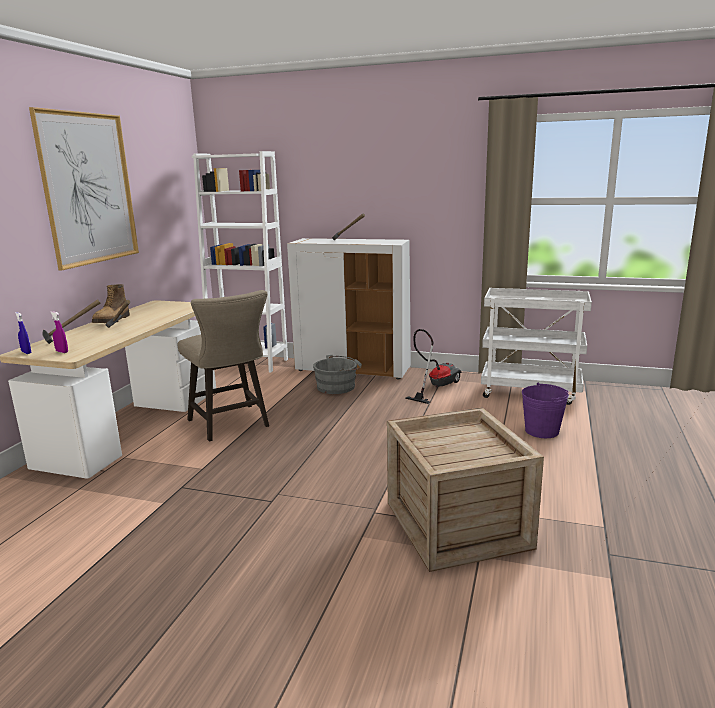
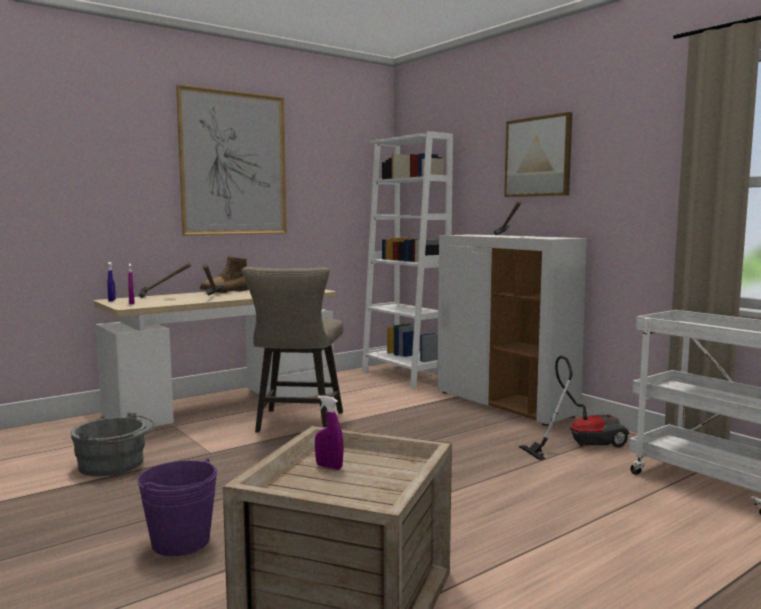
camera: 35 degrees right, 10 degrees down
grey bucket [313,355,362,394] -> grey bucket moved to [70,412,154,476]
purple bucket [522,383,569,438] -> purple bucket moved to [137,458,218,556]
none -> purple spray bottle [315,395,344,470]
none -> picture [504,112,572,197]

